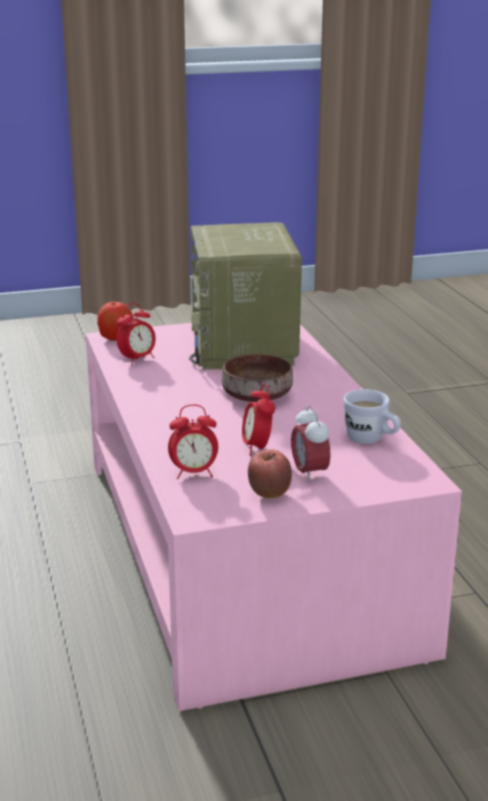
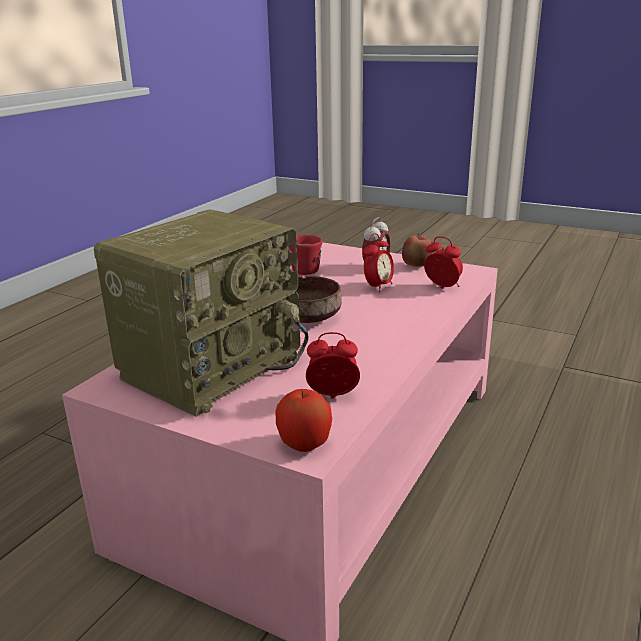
camera: 135 degrees left, 0 degrees up
white mug [343,389,401,444] -> red mug [289,235,322,275]

